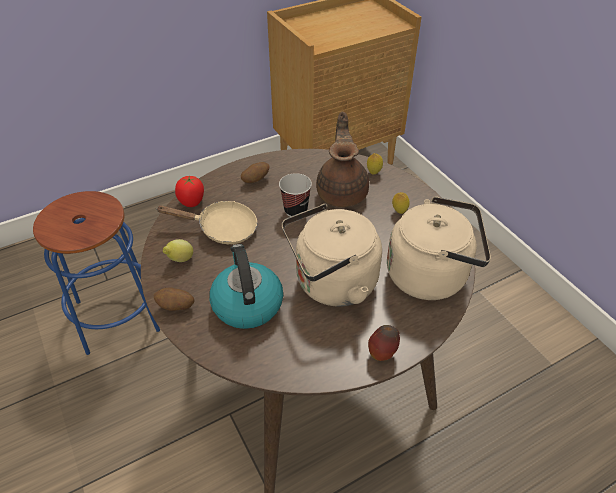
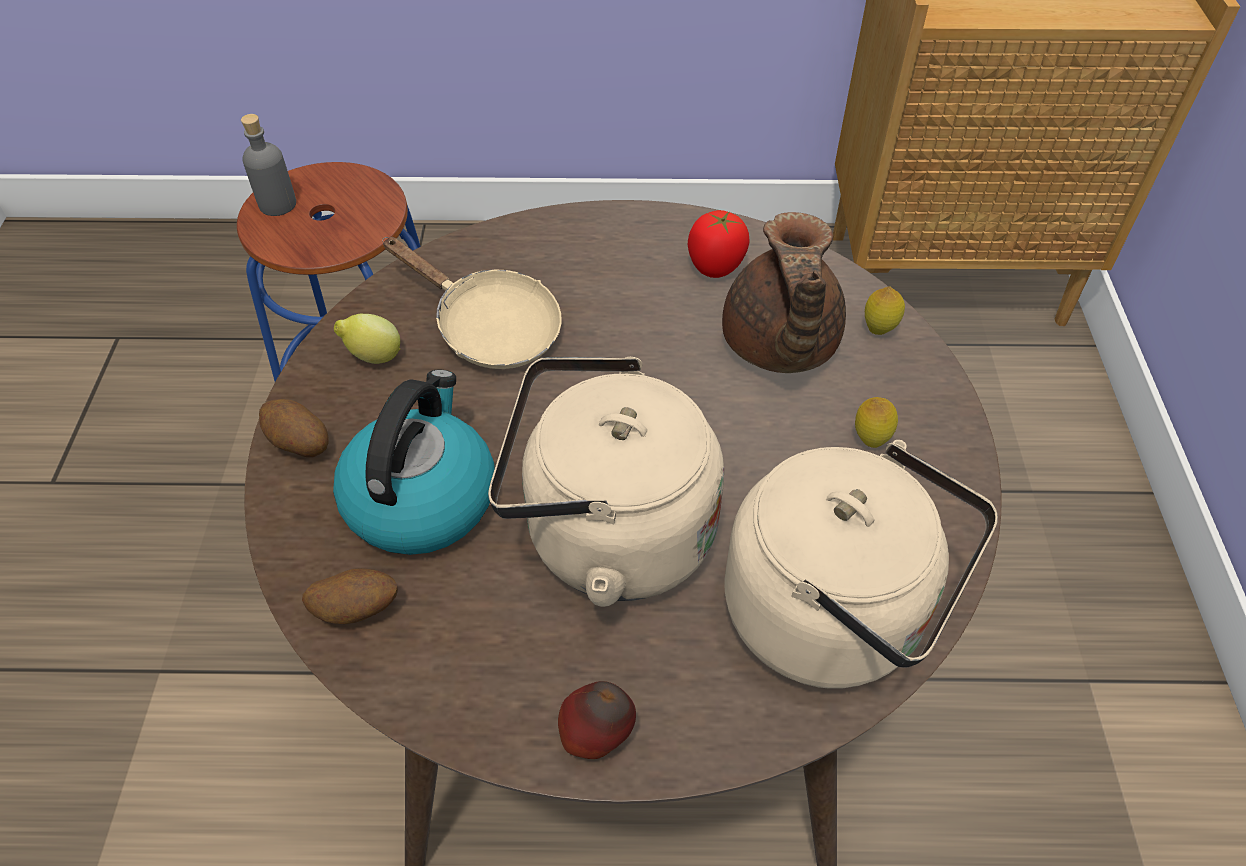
camera: 30 degrees right, 5 degrees up
tomato [175,176,204,207] -> tomato moved to [688,210,750,278]
potato [241,162,269,183] -> potato moved to [302,568,398,624]
cup [279,173,312,217] -> none
brown teapot [316,112,369,207] -> brown teapot turned 150 degrees clockwise [722,212,846,373]
none -> grey bottle [241,114,296,216]

